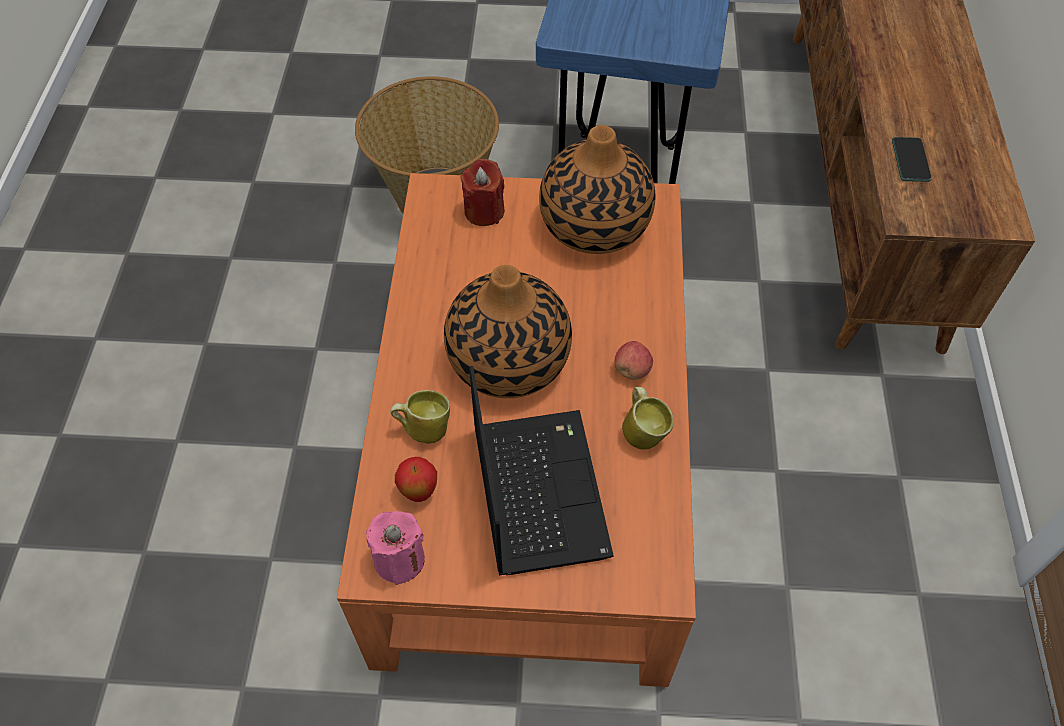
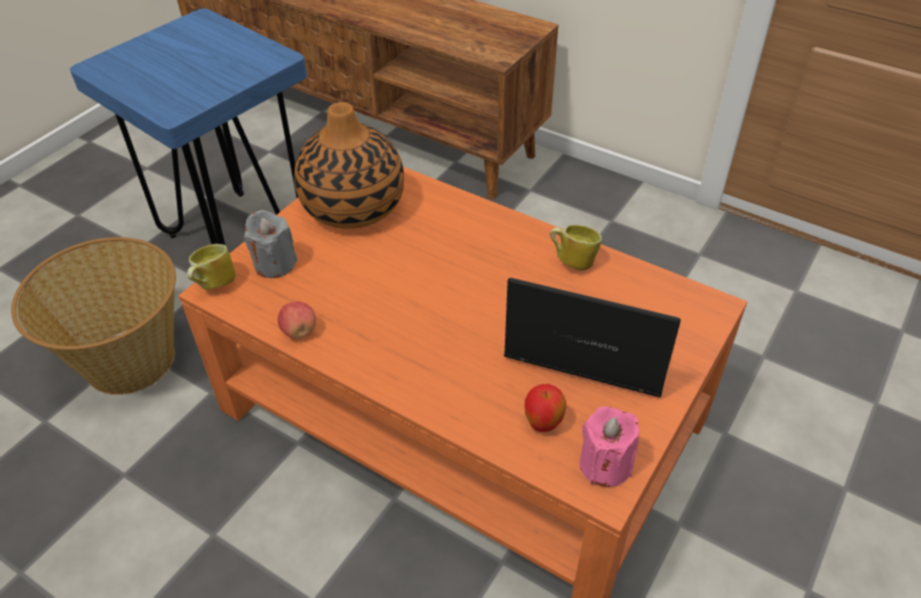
camera: 60 degrees left, 10 degrees down
mug [390,390,450,444] -> mug moved to [187,244,235,290]
vase [444,265,572,398] -> none
red candle [460,159,505,226] -> grey candle [244,210,298,278]
apple [615,341,653,380] -> apple moved to [278,301,316,339]
phone [892,137,931,182] -> none

